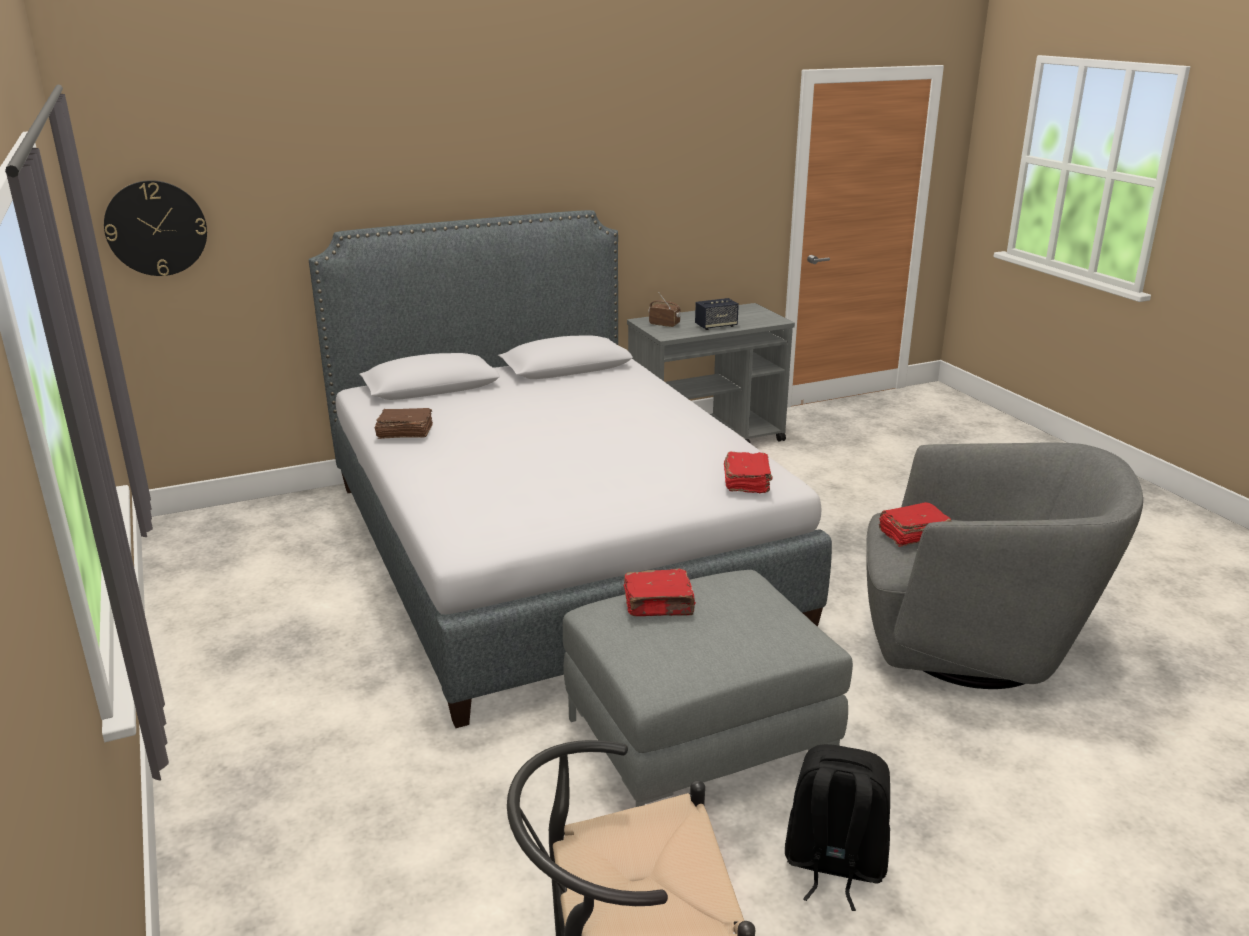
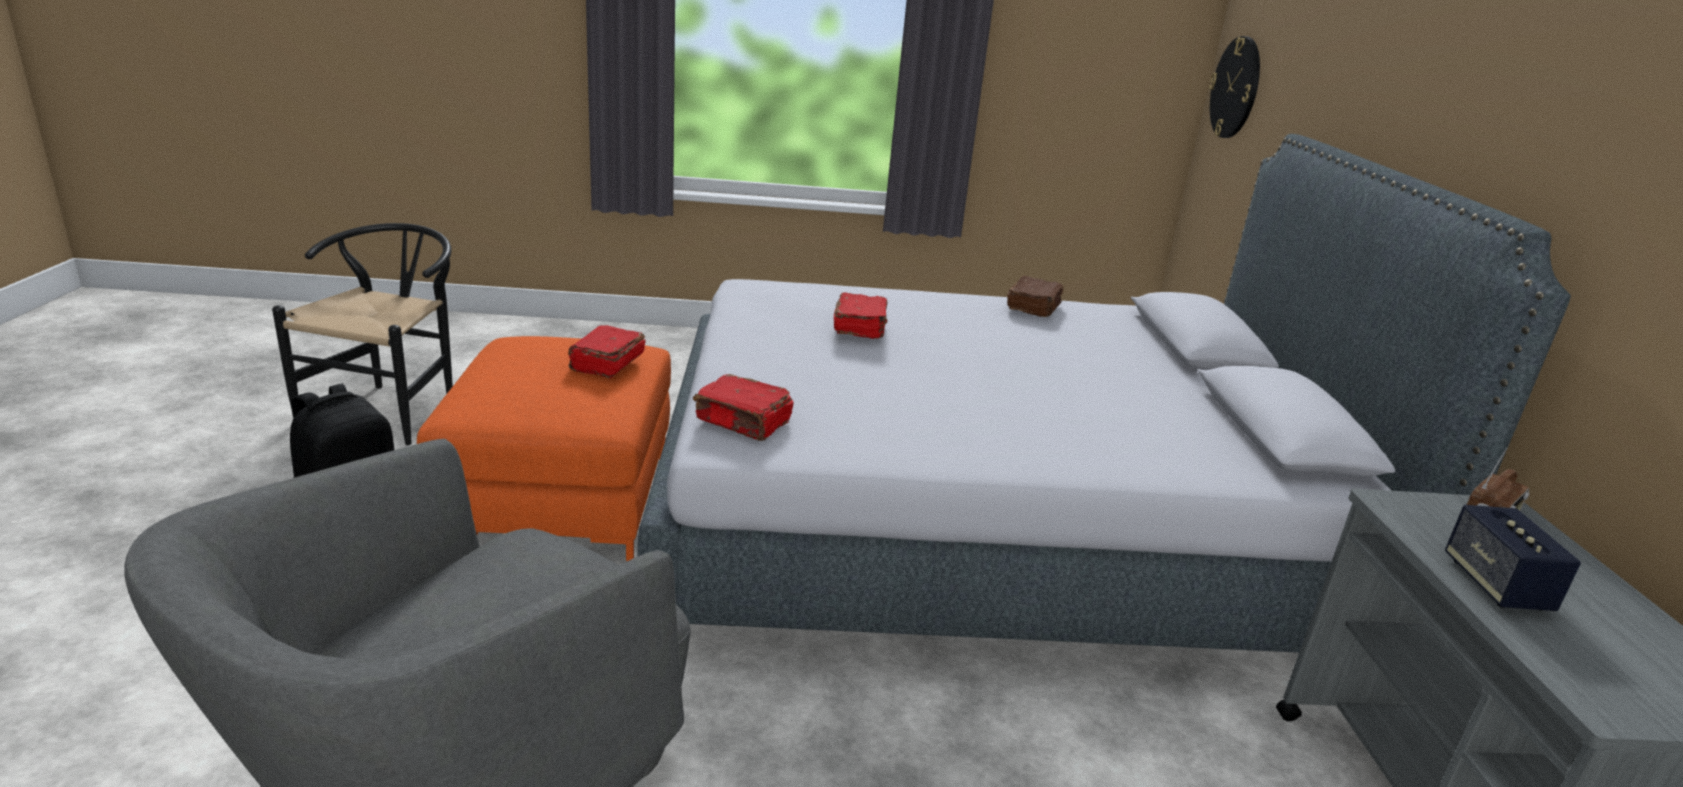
camera: 110 degrees right, 0 degrees up
grey ottoman [563,570,853,807] -> orange ottoman [417,336,671,561]
red book [879,502,951,547] -> red book moved to [834,292,888,339]

